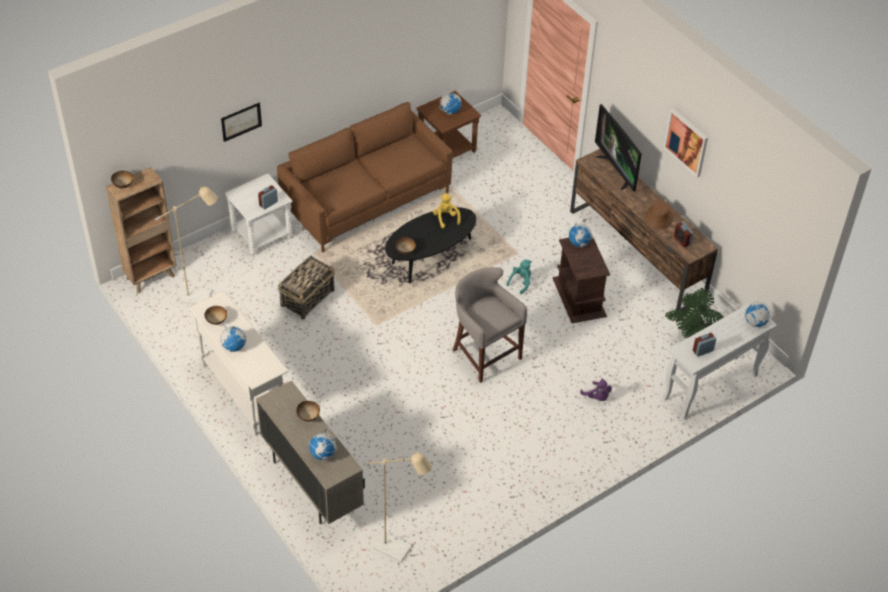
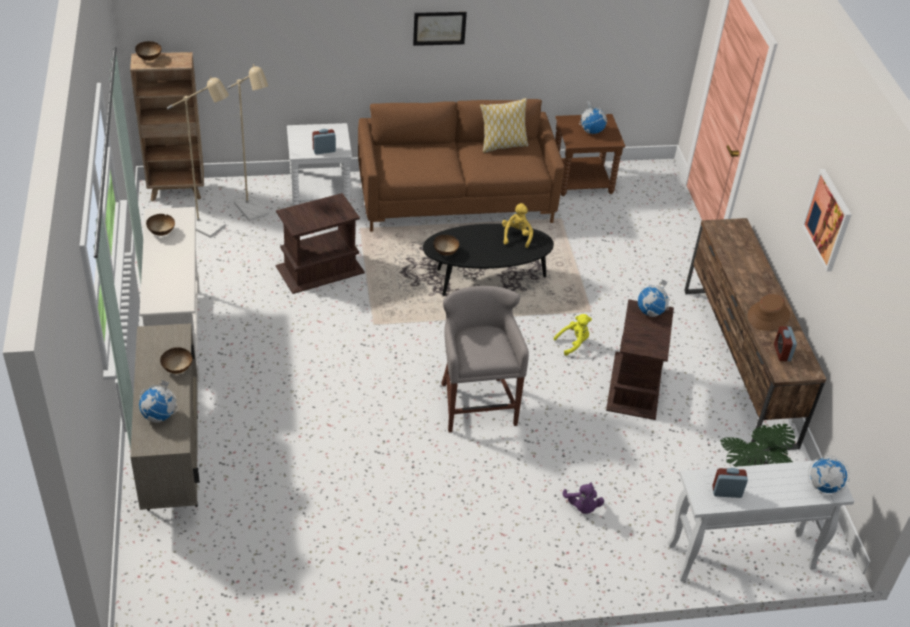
camera: 25 degrees right, 5 degrees down
globe [220,323,246,352] -> none
picture [221,103,262,142] -> picture moved to [413,12,467,46]
basket [278,256,335,319] -> brown side table [276,193,365,294]
beige floor lamp [362,452,432,562] -> beige floor lamp moved to [228,64,269,221]
turquoise plush toy [506,260,531,294] -> yellow plush toy [553,314,592,356]
television [595,104,642,192] -> none
none -> pillow [480,98,528,153]

